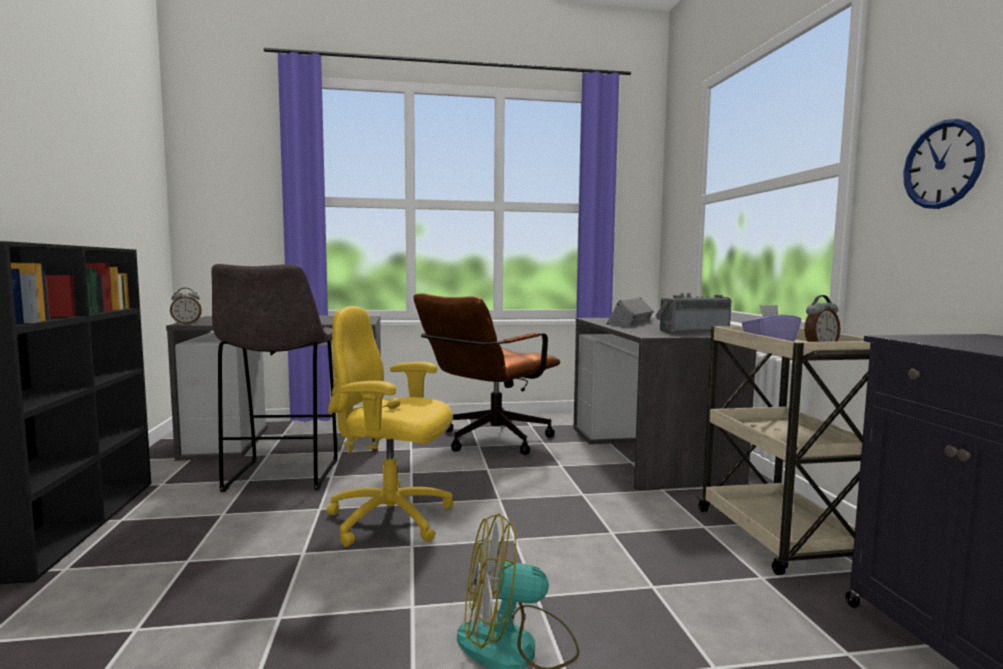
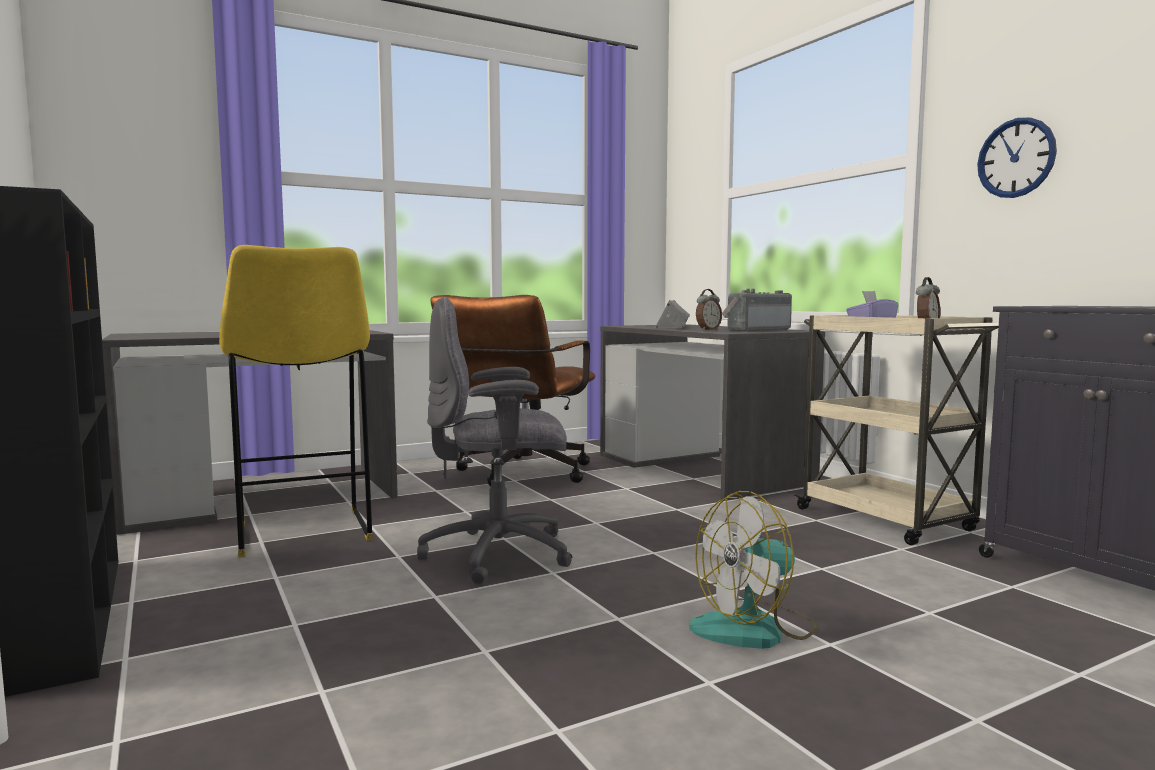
camera: 20 degrees left, 0 degrees up
alarm clock [170,288,202,324] -> alarm clock moved to [696,289,722,330]
grey stool [211,264,338,492] -> yellow stool [219,245,373,557]
yellow office chair [326,306,453,547] -> grey office chair [417,297,572,584]

